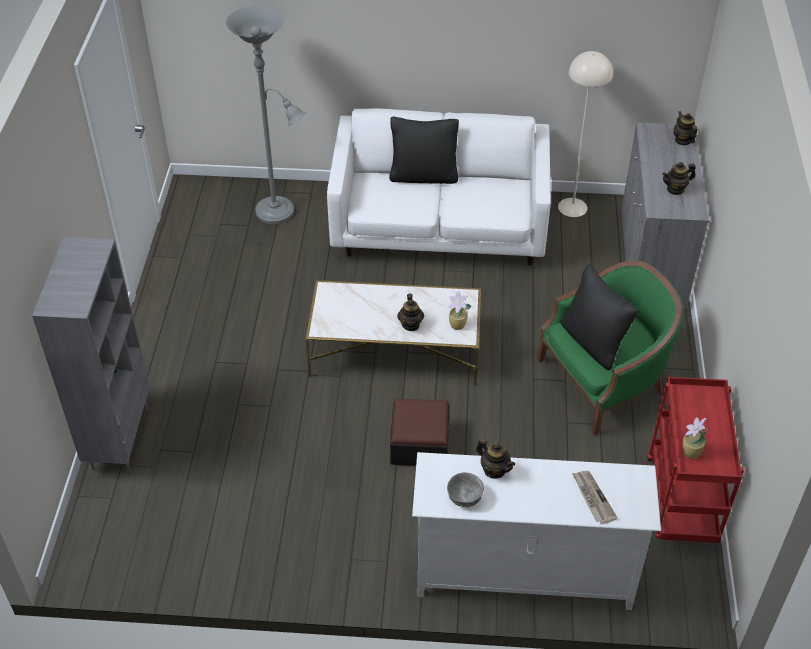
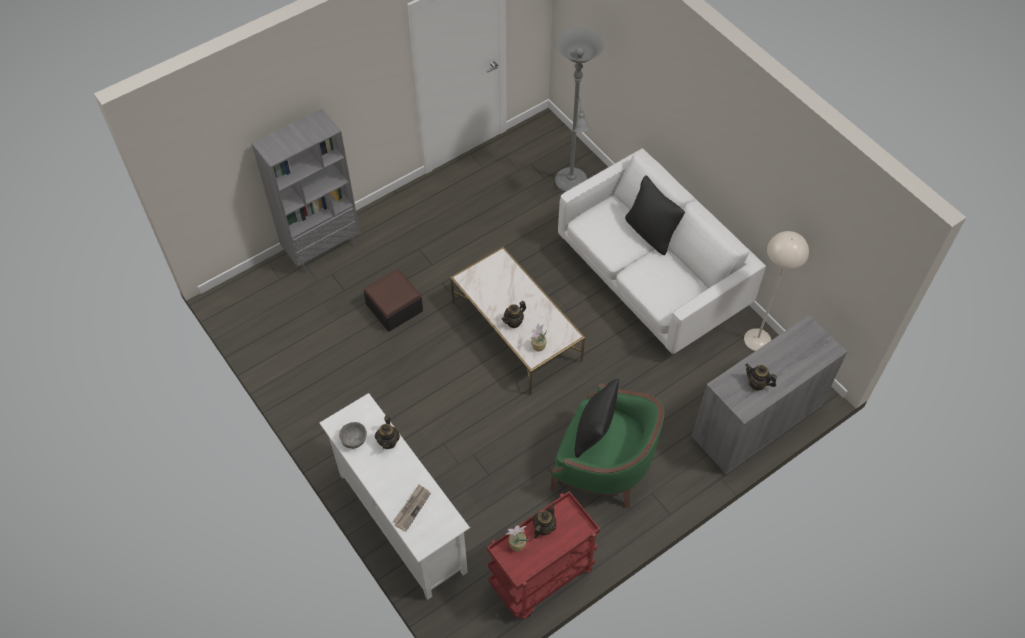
camera: 50 degrees right, 10 degrees up
ottoman [390,399,449,466] -> ottoman moved to [364,269,423,332]
teapot [673,111,697,146] -> teapot moved to [533,503,556,539]

